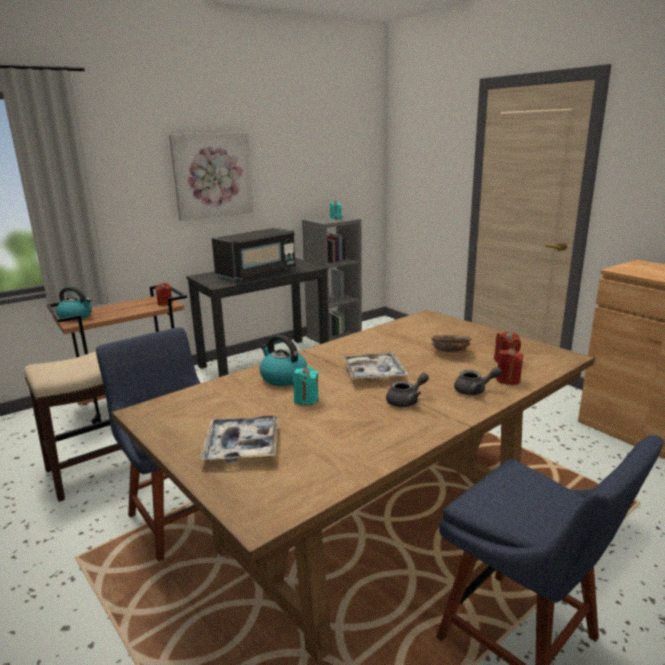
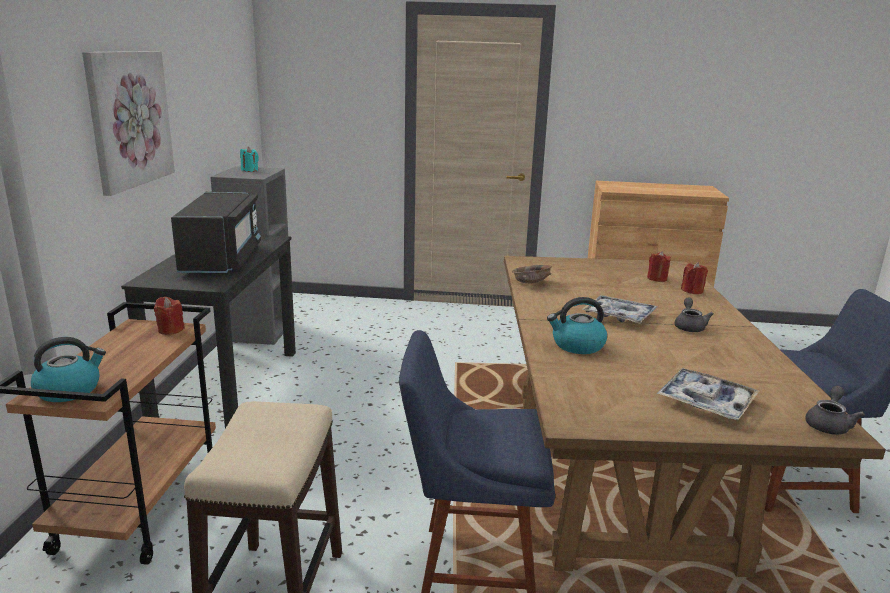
camera: 50 degrees left, 0 degrees up
turquoise candle [293,366,319,405] -> none
brown bowl [430,335,472,352] -> brown bowl moved to [512,265,552,284]
grey teapot [454,367,502,395] -> grey teapot moved to [805,386,865,435]

